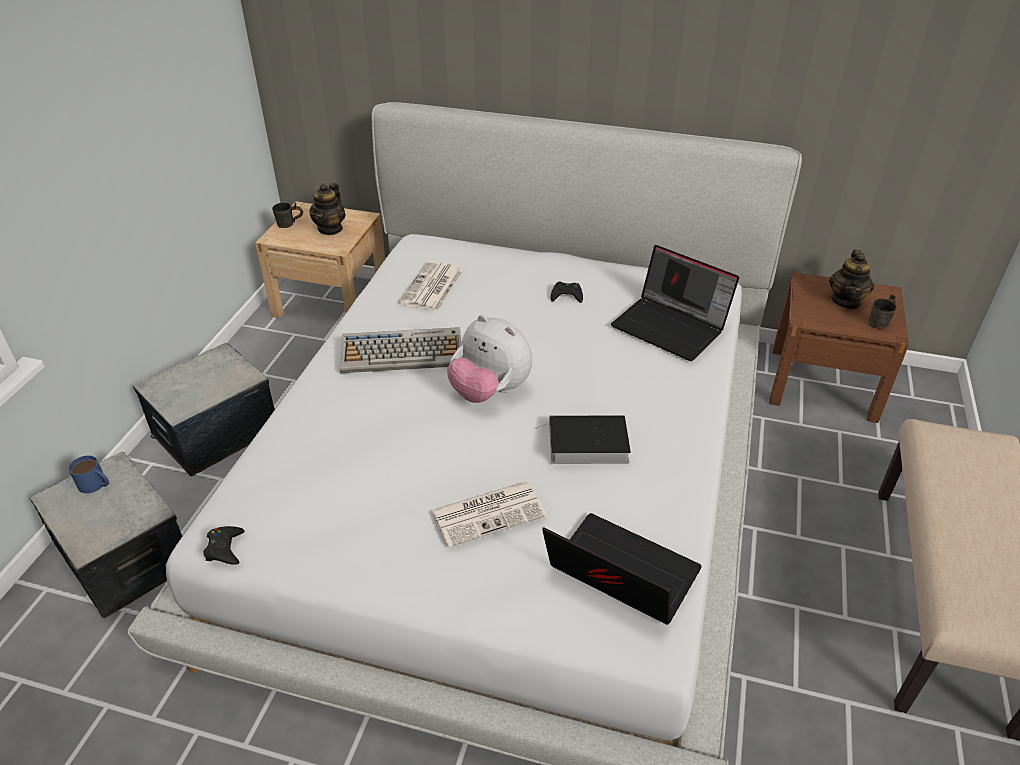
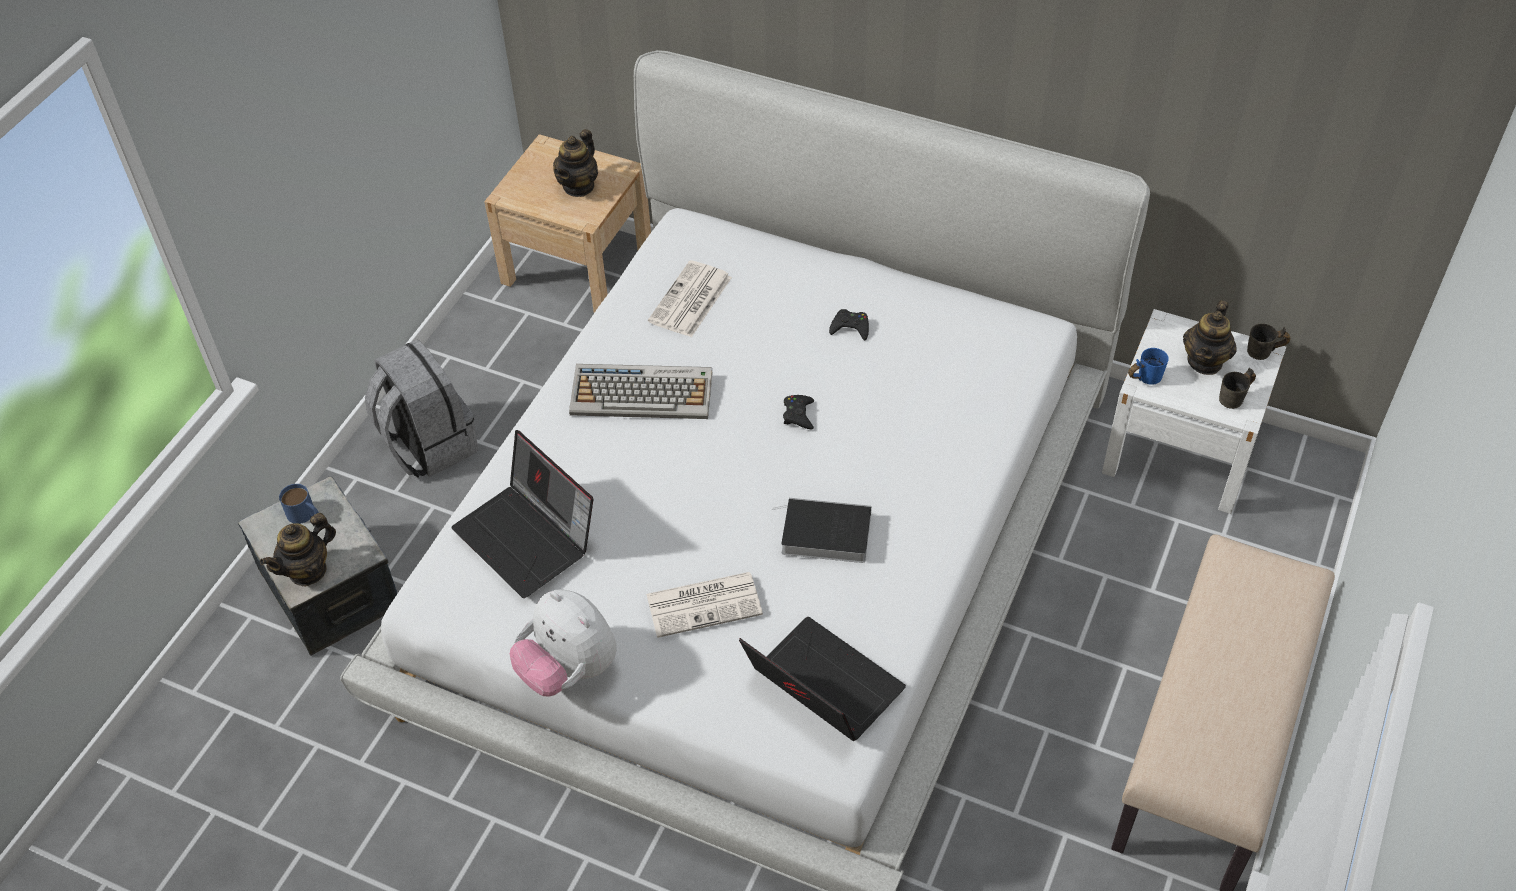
camera: 10 degrees right, 10 degrees up
storage box [133,343,275,477] -> grey backpack [365,339,478,477]
black game controller [203,526,245,565] -> black game controller moved to [783,395,814,429]
grey mug [272,202,303,228] -> grey mug moved to [1247,323,1290,360]
plush toy [447,315,532,403] -> plush toy moved to [510,589,617,697]
laptop [611,245,739,361] -> laptop moved to [451,430,593,598]
brown nightstand [769,272,909,423] -> white nightstand [1102,309,1286,514]
none -> teapot [260,513,336,587]
none -> blue mug [1128,348,1169,385]

